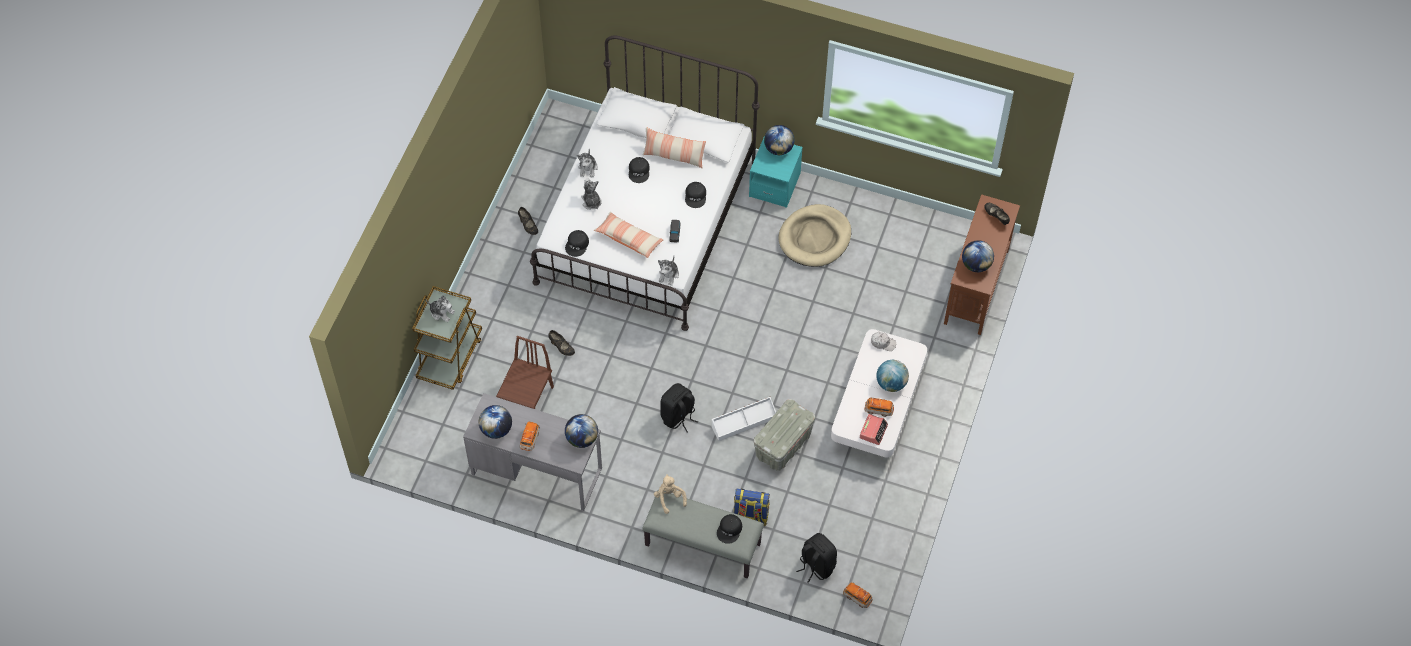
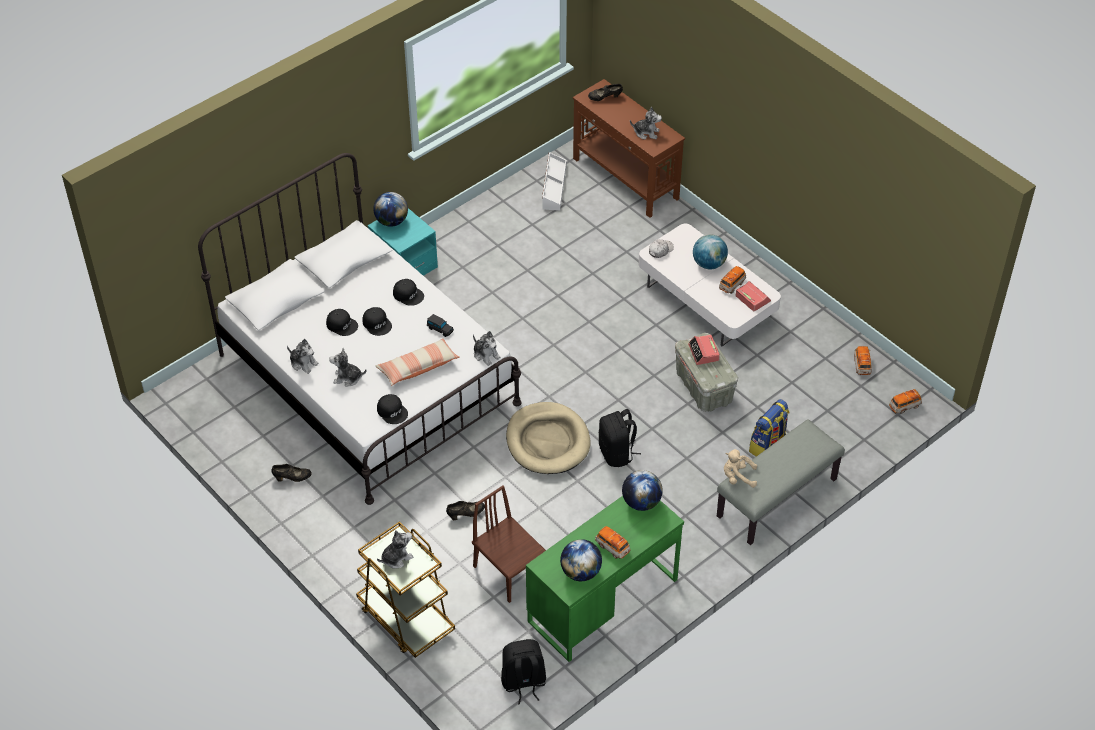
camera: 60 degrees left, 10 degrees down
grey desk [463,393,602,511] -> green desk [526,496,684,662]
pillow [642,127,706,168] -> none
white storage box [712,397,776,441] -> white storage box moved to [542,152,566,211]
black cap [717,514,742,544] -> black cap moved to [362,307,392,336]
beige dog bed [778,204,851,267] -> beige dog bed moved to [506,402,590,474]
black backpack [796,533,837,583] -> black backpack moved to [501,639,546,704]
globe [962,240,994,272] -> plush toy [630,107,662,140]
none -> alarm clock [688,335,720,365]
none -> toy car [854,346,872,375]

